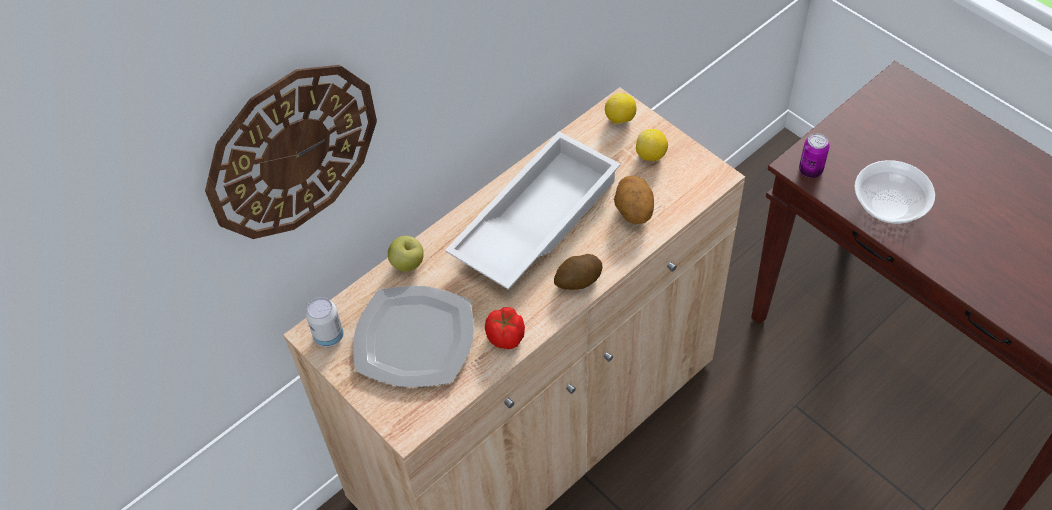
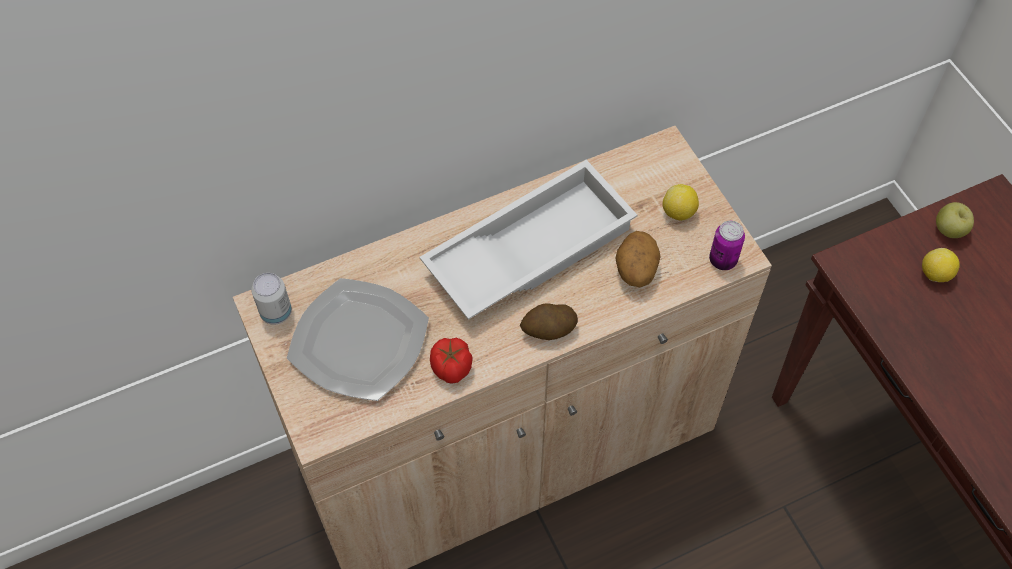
camera: 15 degrees right, 5 degrees up
wall clock [205,65,377,239] -> none
apple [388,236,424,272] -> apple moved to [936,202,974,238]
lemon [605,93,636,124] -> lemon moved to [922,248,960,282]
can [799,133,830,178] -> can moved to [709,221,745,270]
bowl [855,160,935,224] -> none

